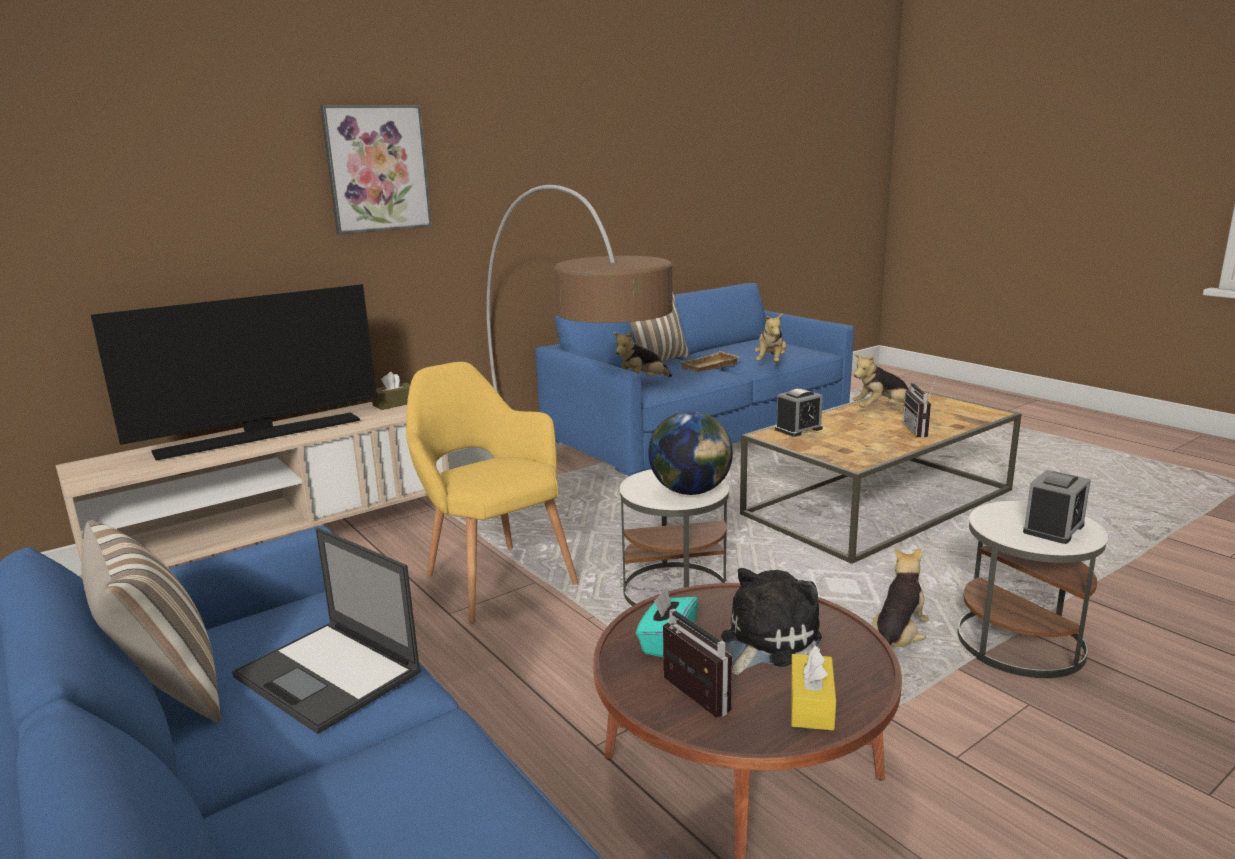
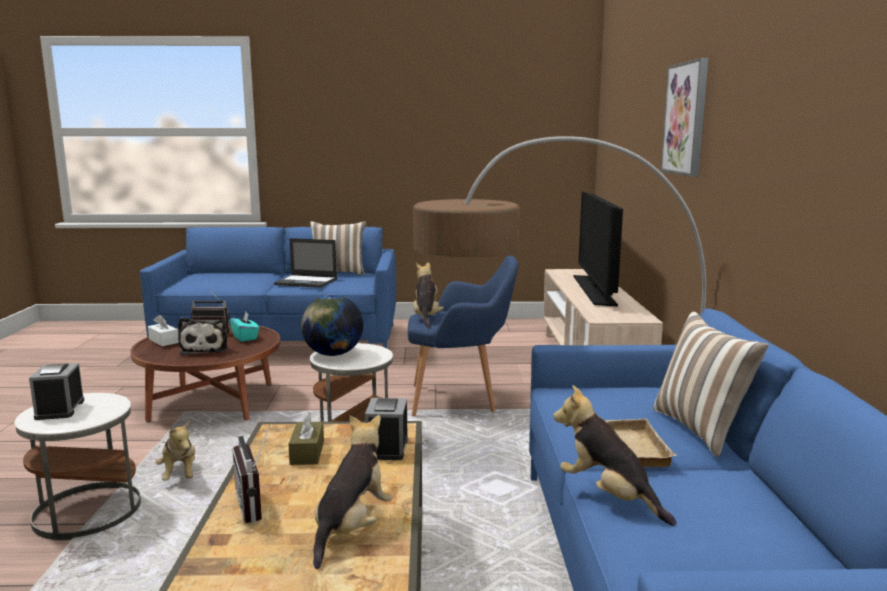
camera: 125 degrees right, 5 degrees down
laptop [232,527,421,734] -> laptop turned 150 degrees counterclockwise [274,238,337,288]
brown tissue box [372,372,411,410] -> brown tissue box moved to [289,412,324,465]
yellow armchair [406,362,578,624] -> blue armchair [408,256,519,416]
plush toy [613,331,672,377] -> plush toy moved to [413,262,444,328]
yellow tissue box [791,646,836,731] -> white tissue box [148,315,178,346]
radio [903,376,937,438] -> radio turned 150 degrees counterclockwise [232,424,271,523]

